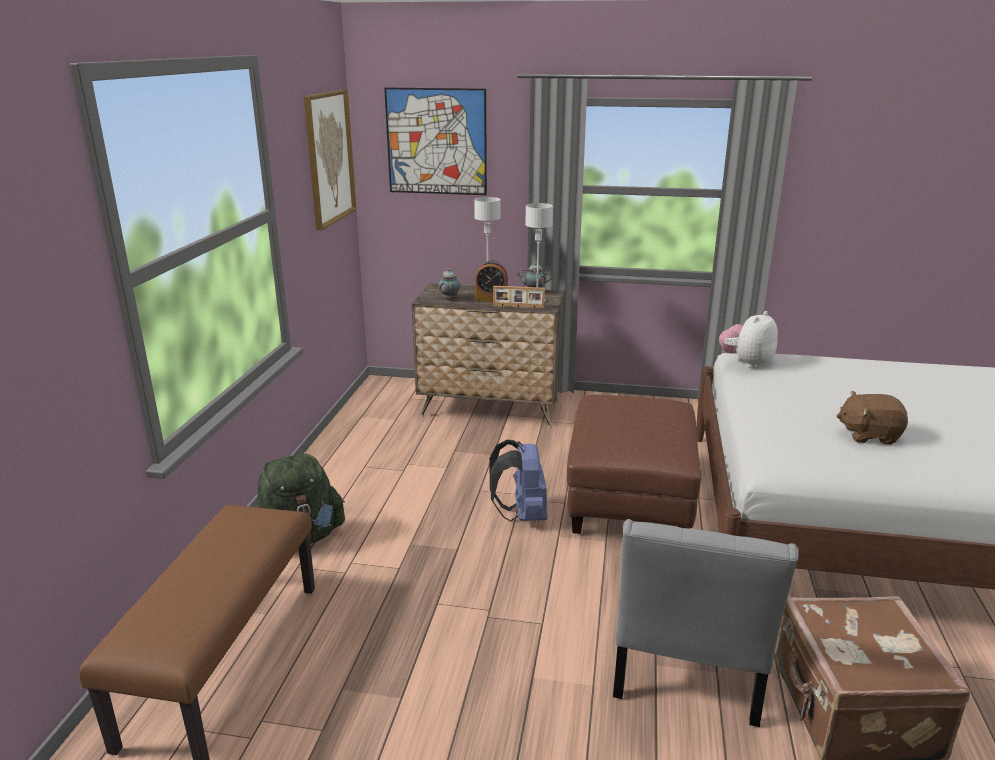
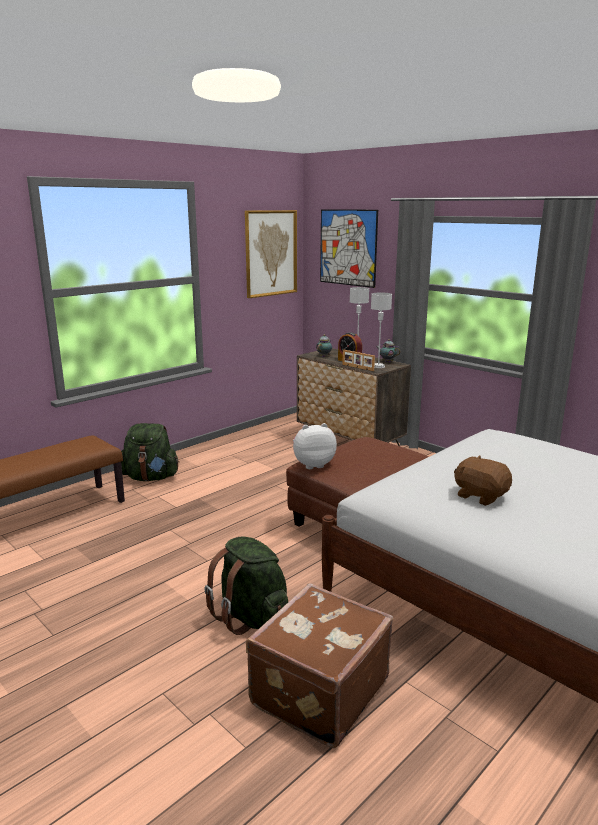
camera: 35 degrees right, 5 degrees down
blue backpack [489,439,548,521] -> none
grey chair [613,519,799,727] -> green backpack [204,536,288,635]
plush toy [719,311,778,368] -> plush toy moved to [293,423,337,469]

